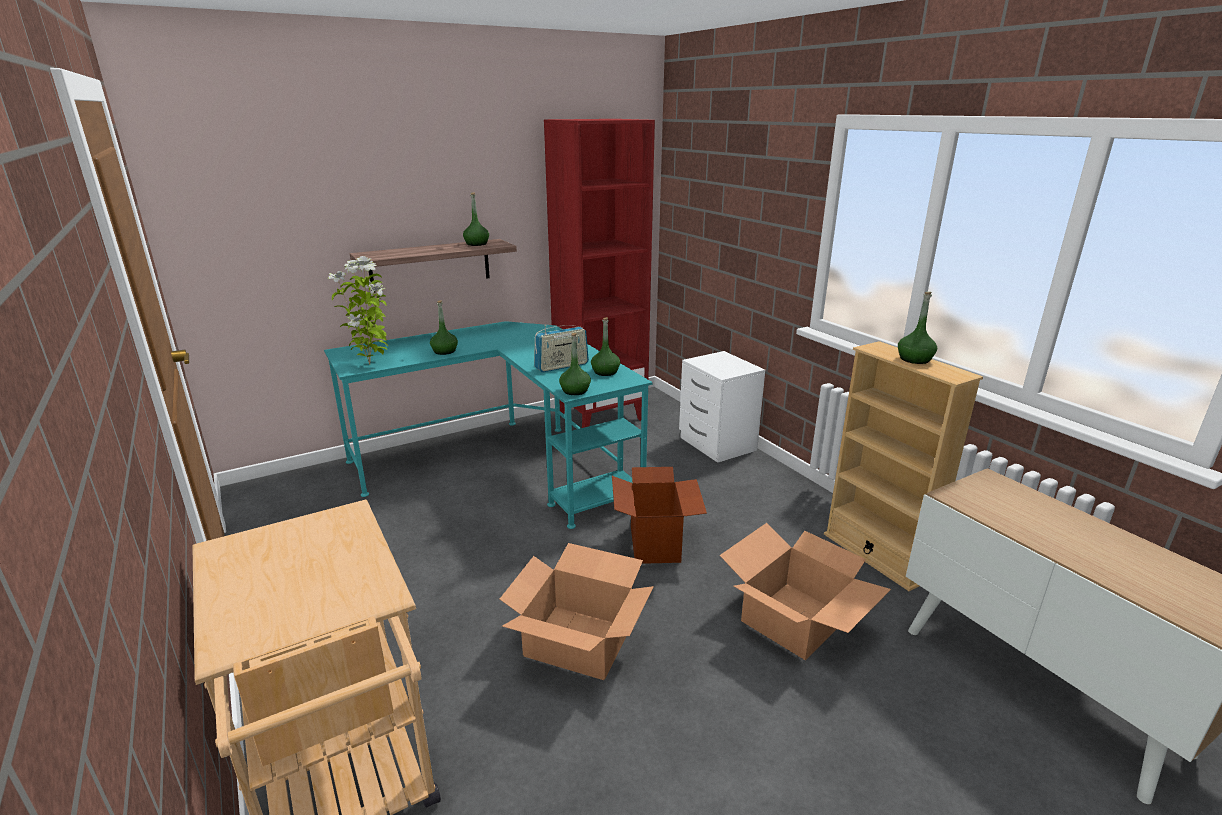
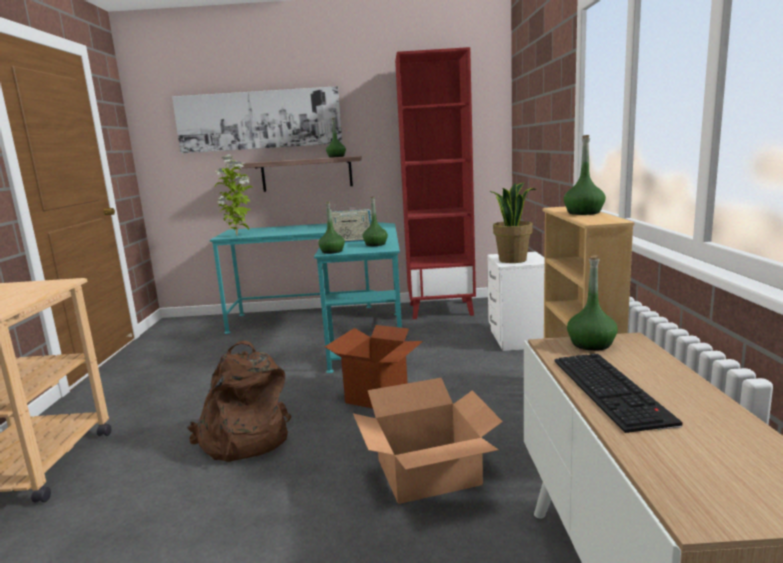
camera: 30 degrees right, 10 degrees down
green bottle [430,300,458,355] -> green bottle moved to [567,255,618,351]
cardboard box [500,543,654,680] -> brown backpack [187,340,291,462]
none -> picture [172,86,343,153]
none -> potted plant [489,182,537,263]
none -> keyboard [554,354,683,433]

